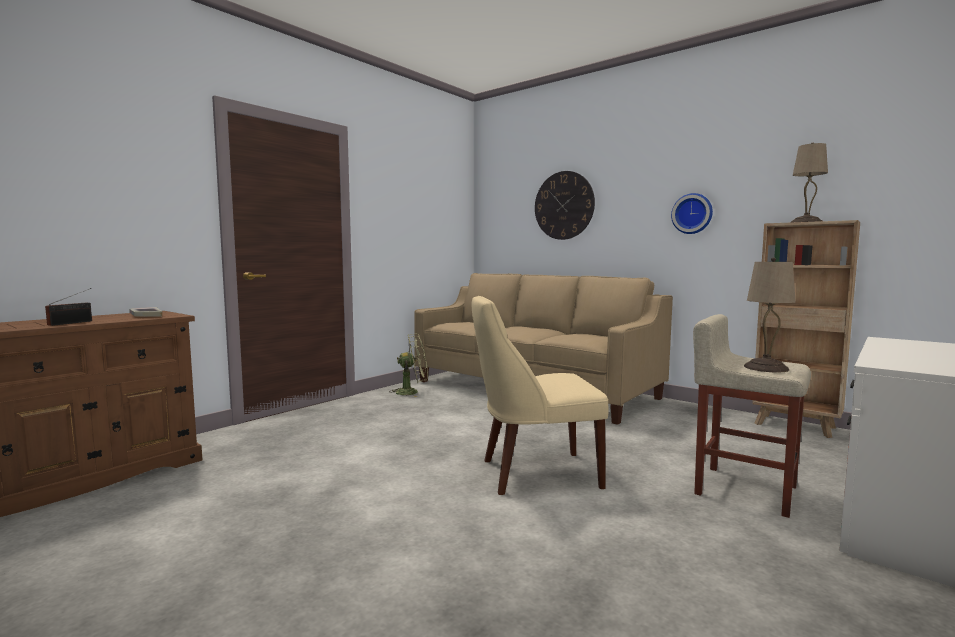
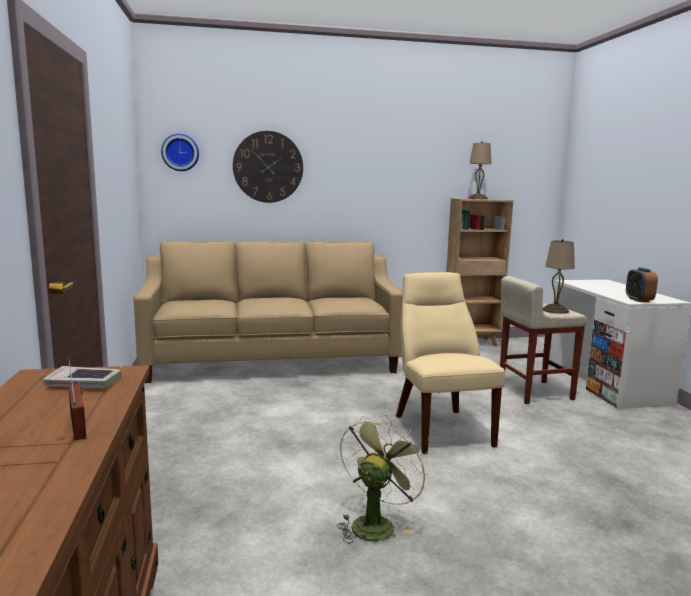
camera: 50 degrees left, 5 degrees up
green fan [389,333,428,397] -> green fan moved to [337,414,429,544]
beige chair [472,296,608,495] -> beige chair turned 135 degrees clockwise [396,272,505,454]
wall clock [671,193,713,234] -> wall clock moved to [161,134,199,171]
none -> alarm clock [626,268,658,302]

